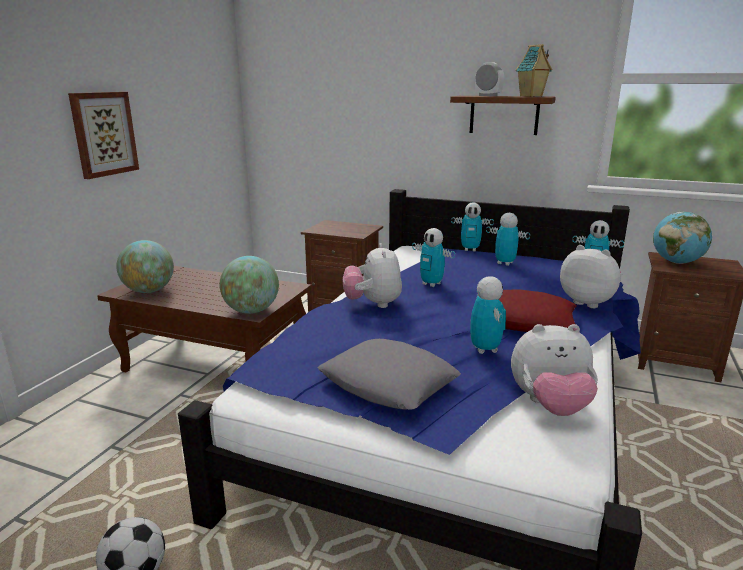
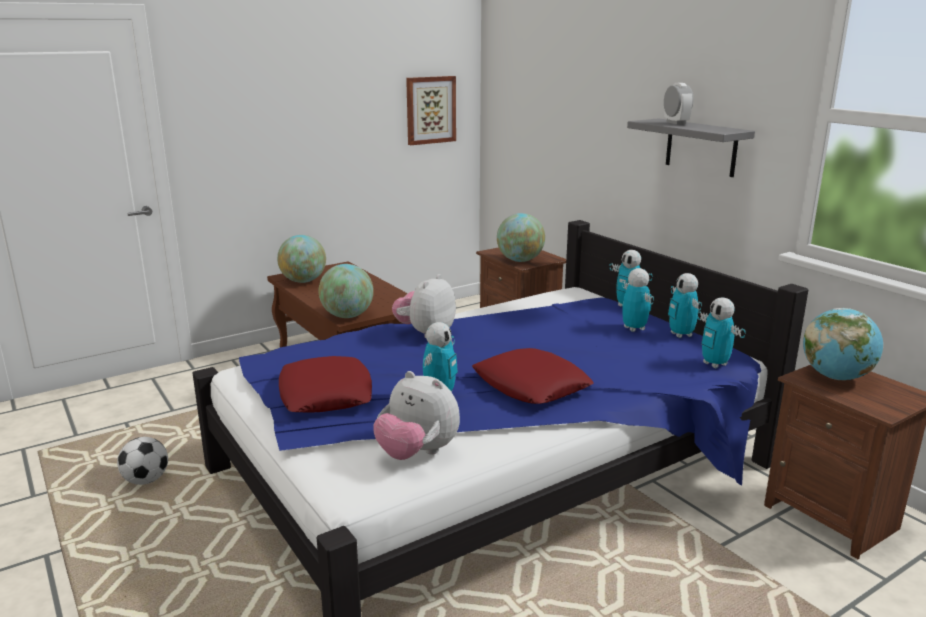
camera: 35 degrees right, 0 degrees up
picture [68,92,139,179] -> picture moved to [406,76,456,145]
grey pillow [318,339,461,410] -> red pillow [279,356,372,413]
toy robot [412,228,455,287] -> toy robot moved to [668,273,702,338]
brown shelf [450,96,556,135] -> grey shelf [627,118,755,177]
toy house [516,44,552,97] -> none
plush toy [560,245,622,308] -> none
none -> globe [497,213,545,262]

